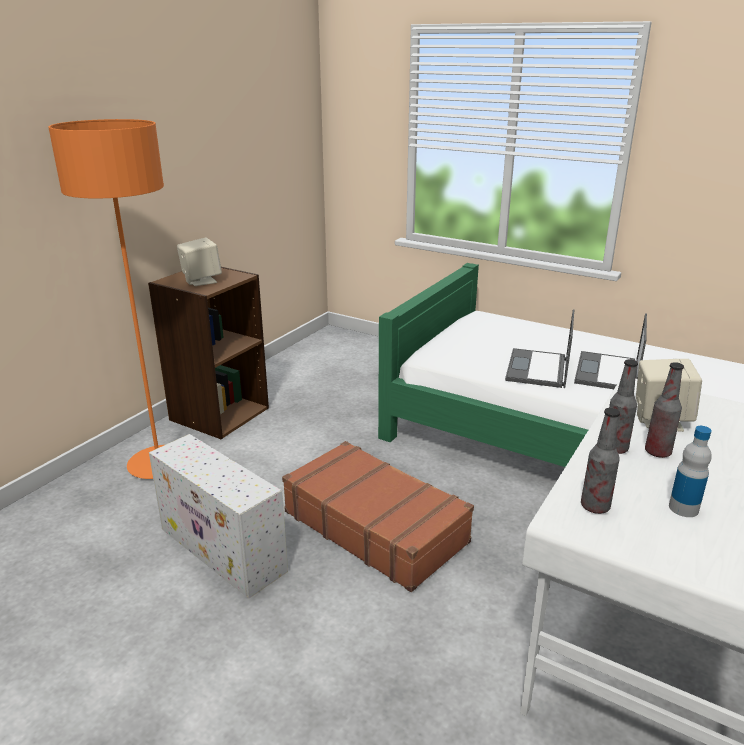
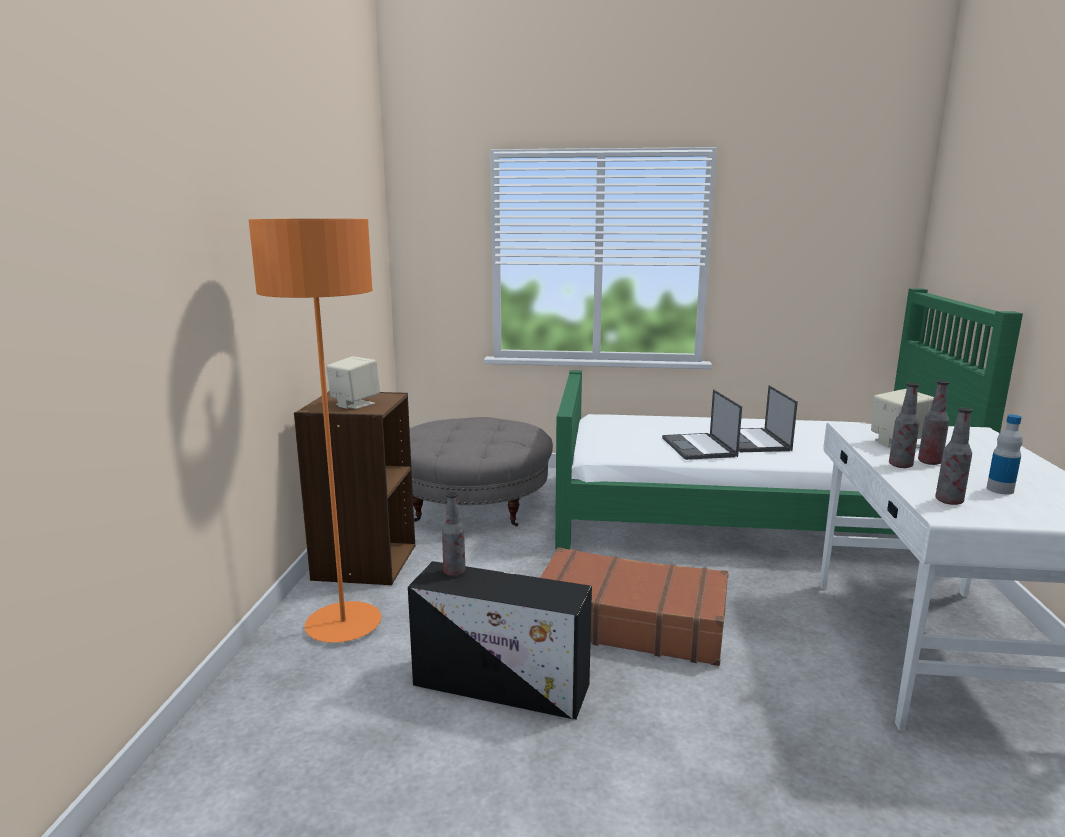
camera: 25 degrees left, 10 degrees down
white storage box [149,434,288,598] -> black storage box [408,561,592,720]
none -> grey ottoman [410,417,553,527]
none -> bottle [442,492,465,576]

